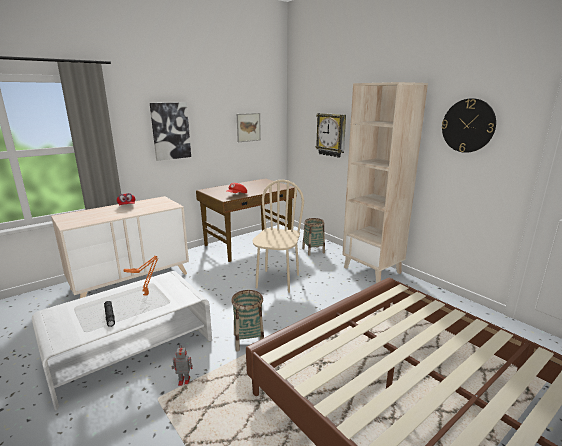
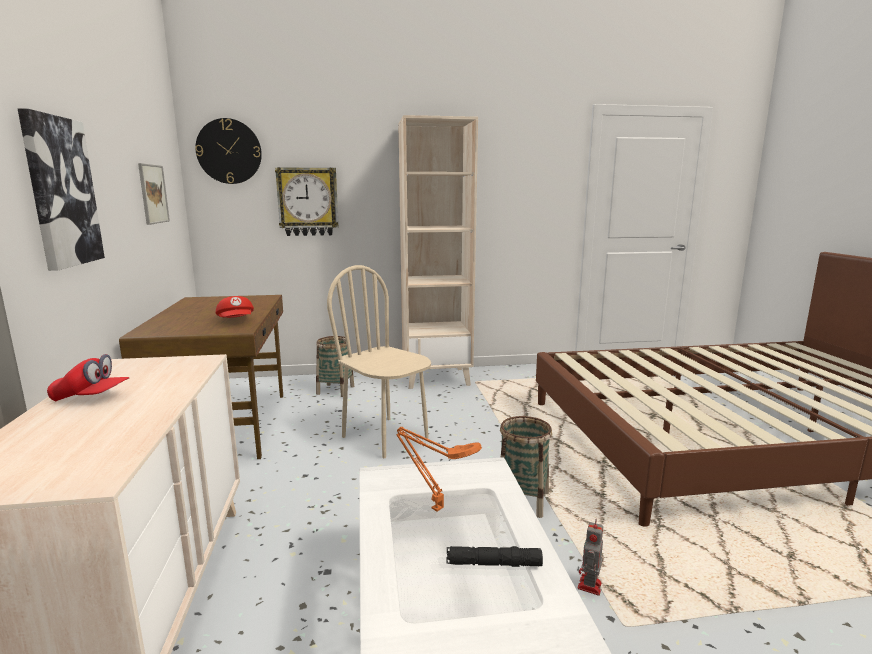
camera: 60 degrees left, 5 degrees down
wall clock [442,98,496,153] -> wall clock moved to [195,118,262,184]

